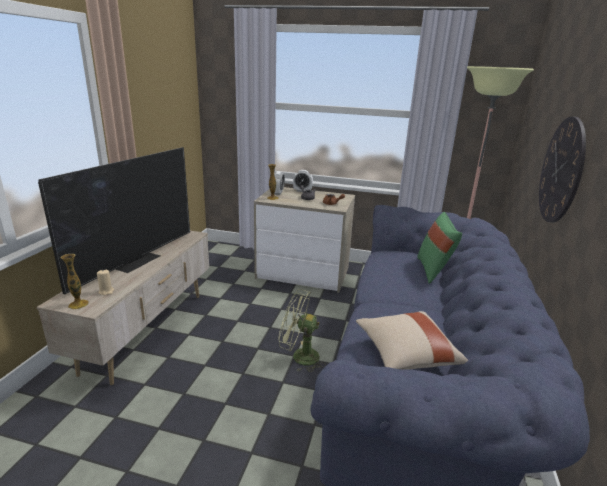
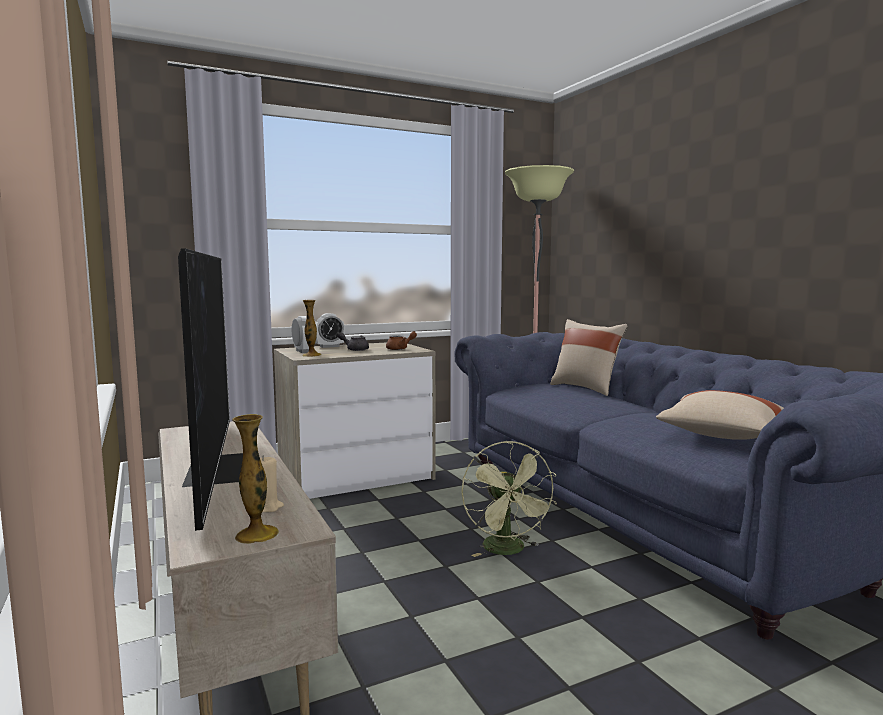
camera: 40 degrees left, 15 degrees down
green fan [278,289,326,372] -> green fan turned 75 degrees counterclockwise [461,441,557,557]
green pillow [417,212,462,284] -> beige pillow [550,319,628,396]
wall clock [539,117,586,223] -> none

